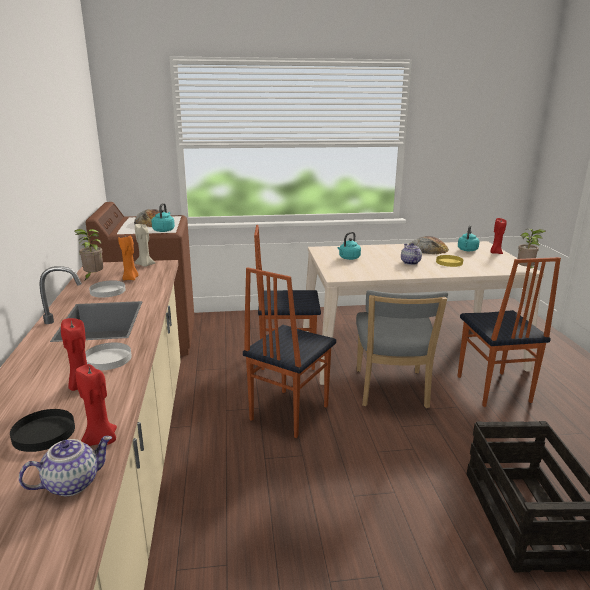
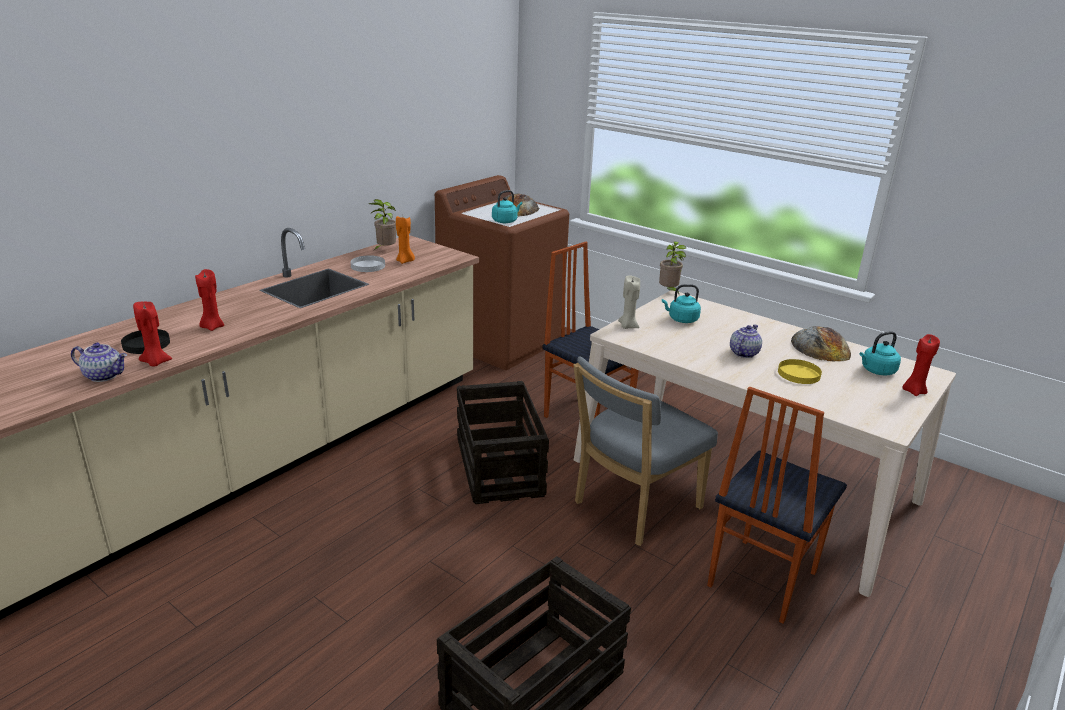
camera: 45 degrees right, 5 degrees up
white plate [85,343,132,371] -> none
beige candle [135,224,156,267] -> beige candle moved to [618,275,640,329]
chair [243,267,336,438] -> crate [457,381,549,504]
potted plant [518,229,546,268] -> potted plant moved to [659,241,686,294]

